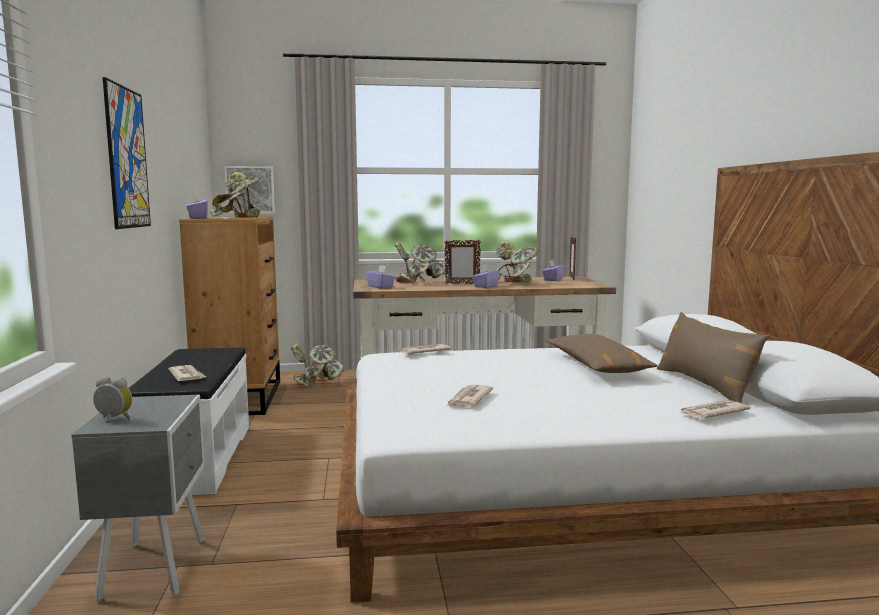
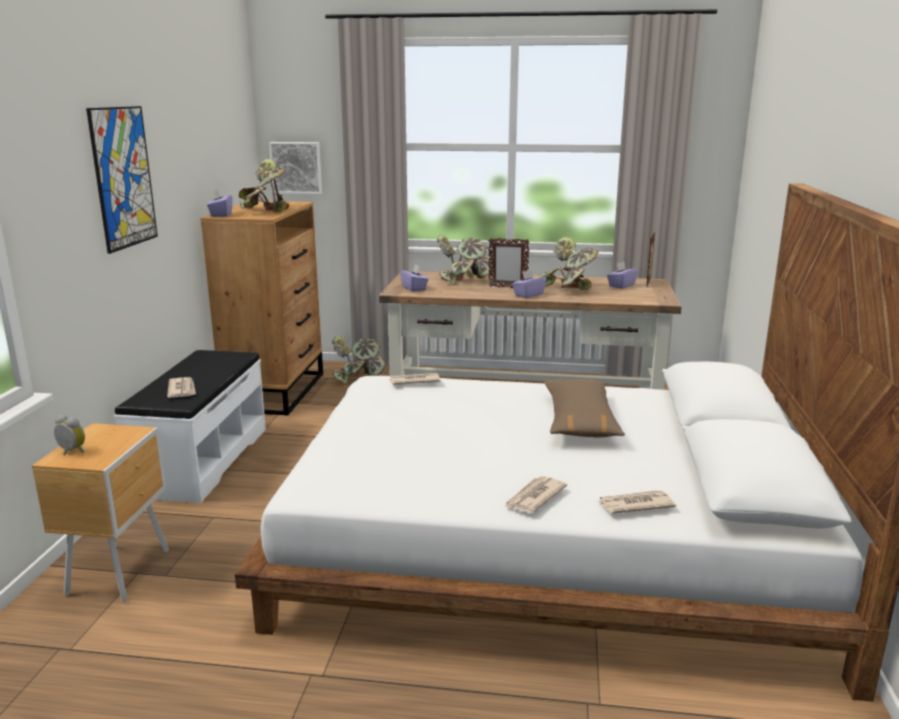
camera: 15 degrees right, 10 degrees up
grey nightstand [71,395,205,602] -> brown nightstand [32,423,169,601]
newspaper [447,385,494,407] -> newspaper moved to [505,476,567,513]
brown pillow [657,312,769,403] -> none

